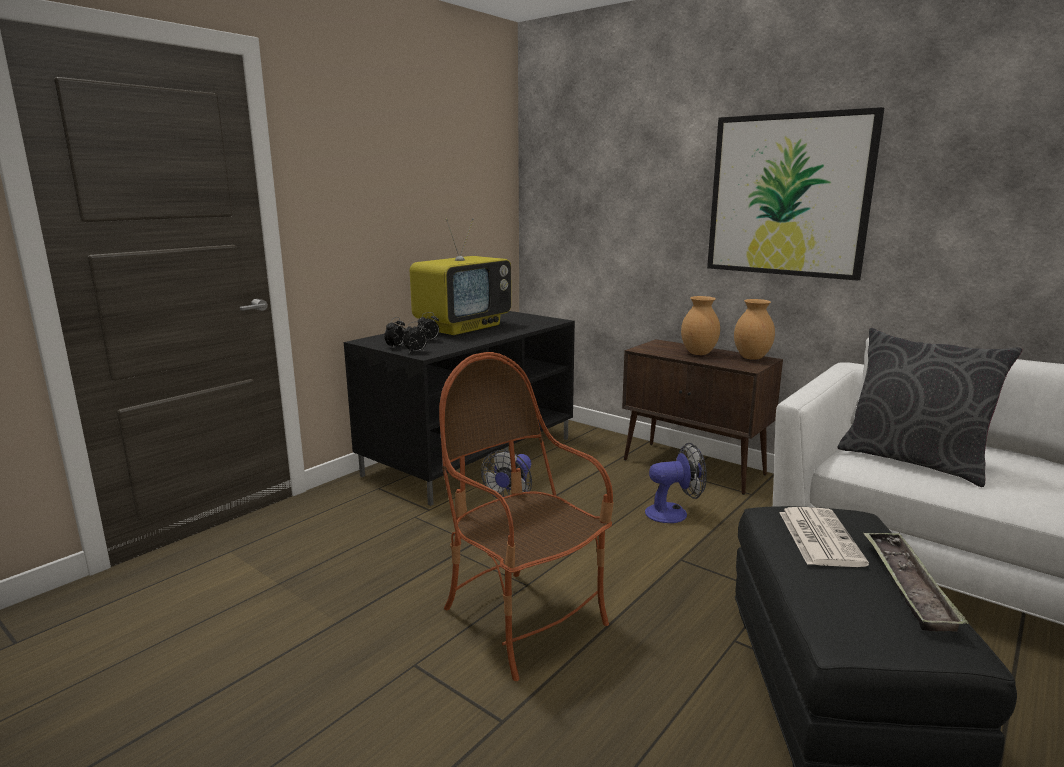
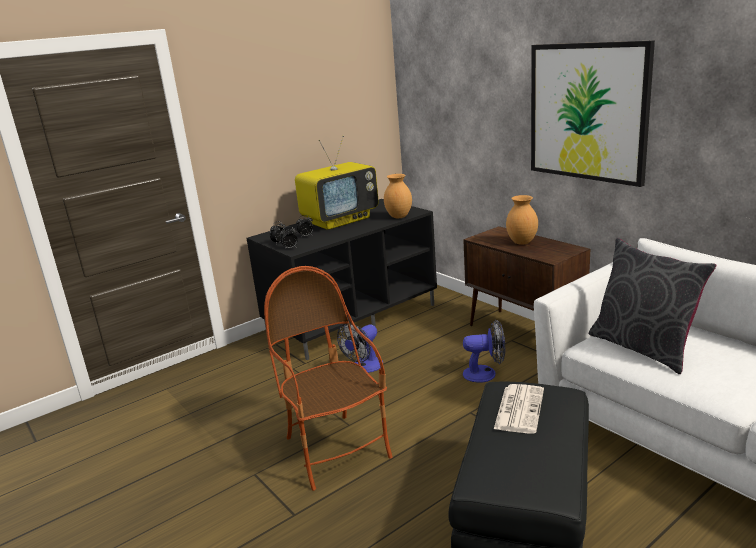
camera: 15 degrees right, 5 degrees up
brown vase [734,299,775,360] -> brown vase moved to [384,174,412,218]
tray [863,533,968,632] -> none

